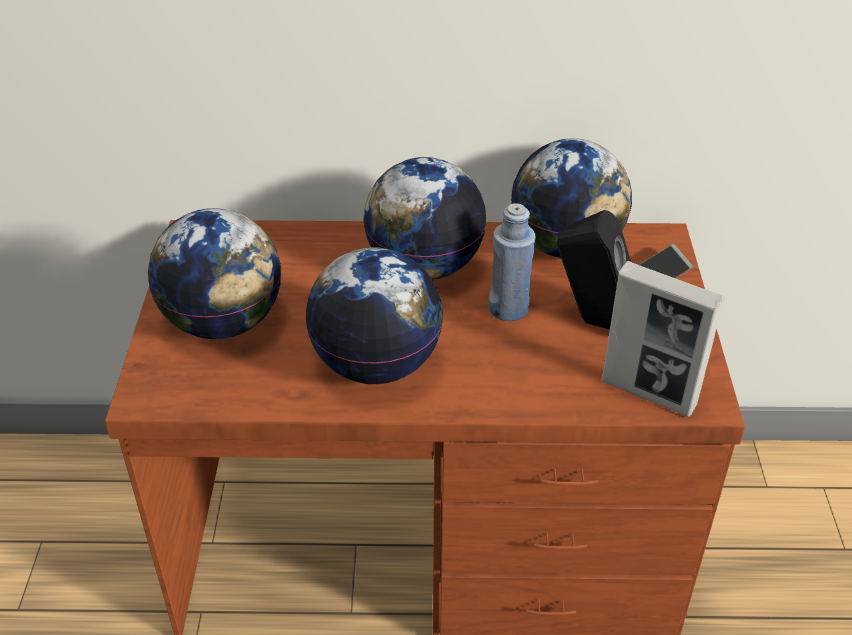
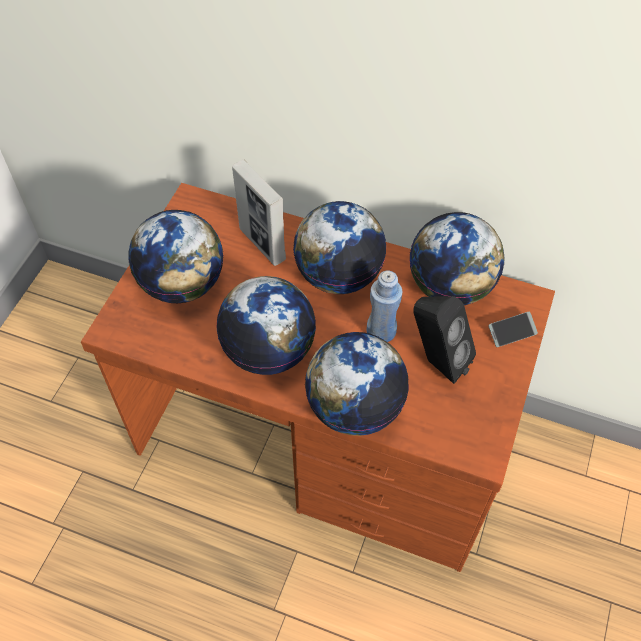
camera: 20 degrees right, 15 degrees up
picture frame [602,261,725,417] -> picture frame moved to [232,159,286,266]
none -> globe [305,332,409,436]

